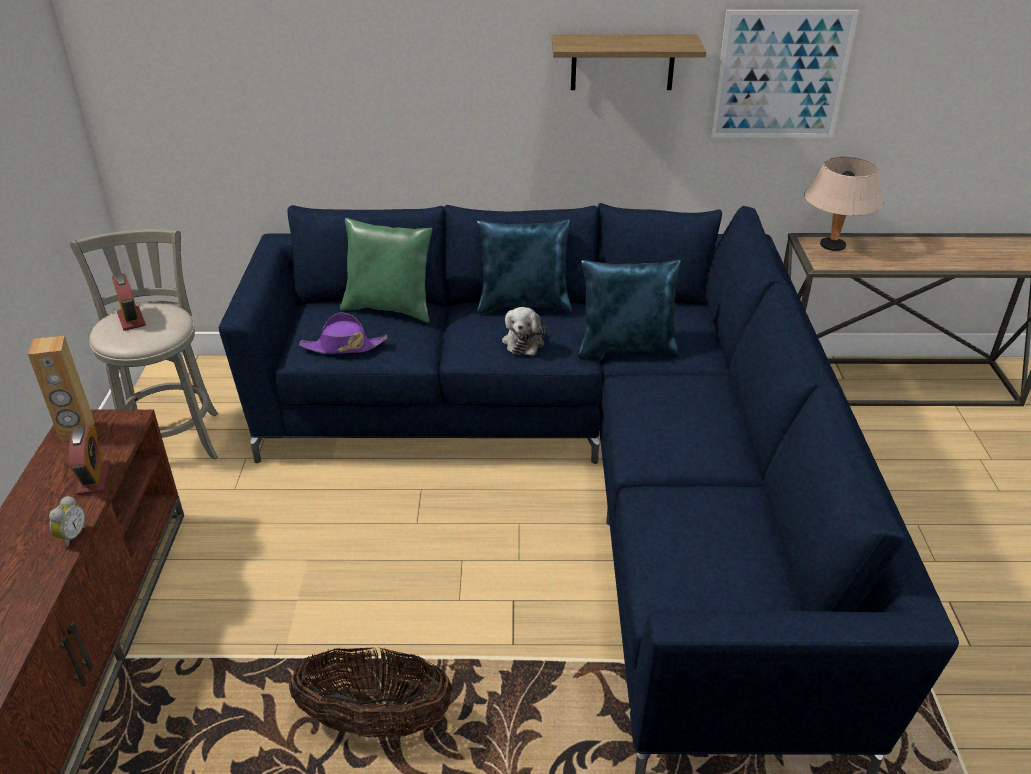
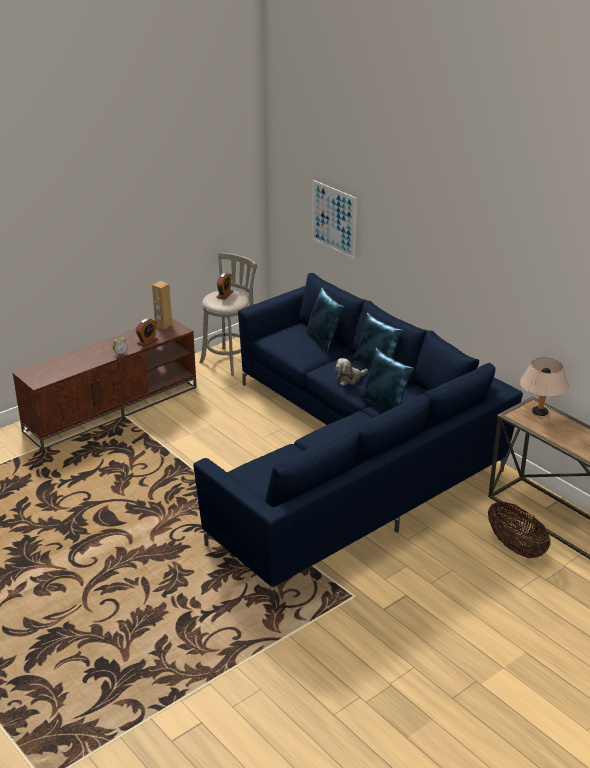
camera: 50 degrees right, 5 degrees down
basket [289,647,452,738] -> basket moved to [488,501,551,558]
purple hat [299,313,388,354] -> none
green pillow [340,218,433,322] -> blue pillow [306,287,344,353]
shelf [552,34,706,90] -> none
picture [711,10,859,137] -> picture moved to [312,180,357,259]

